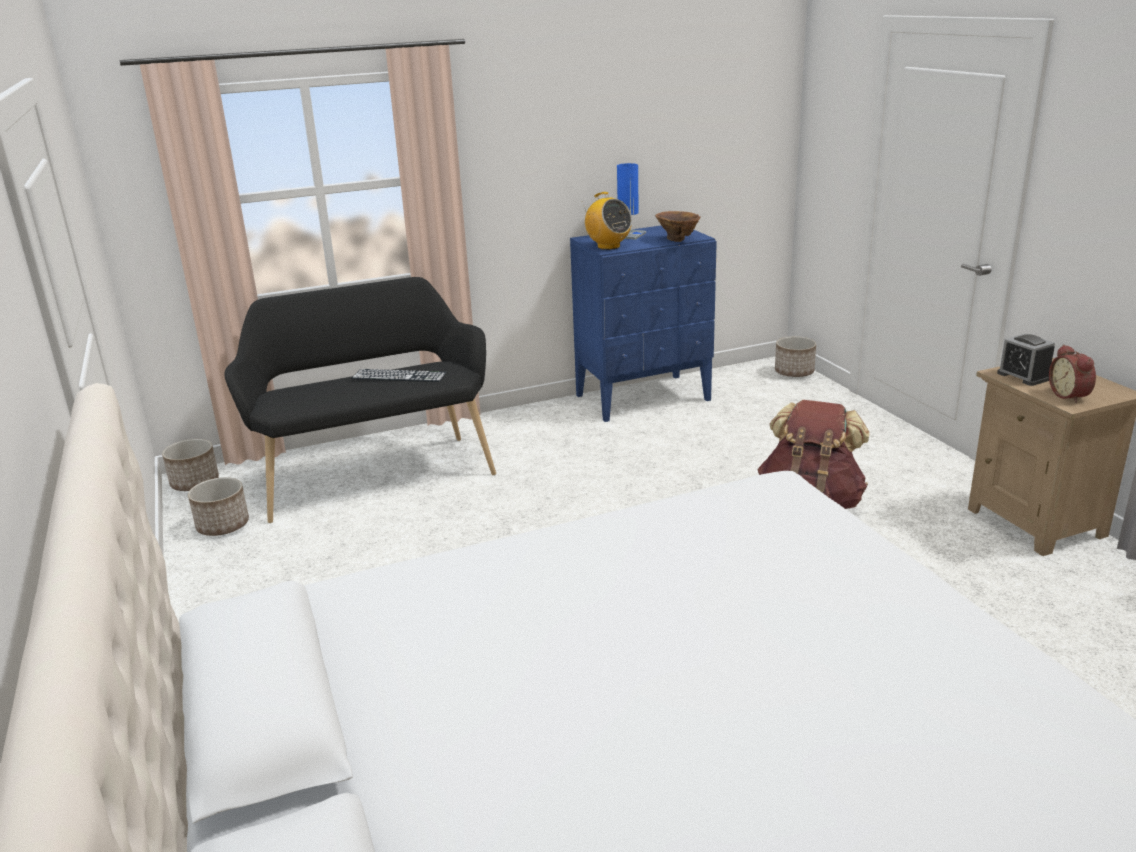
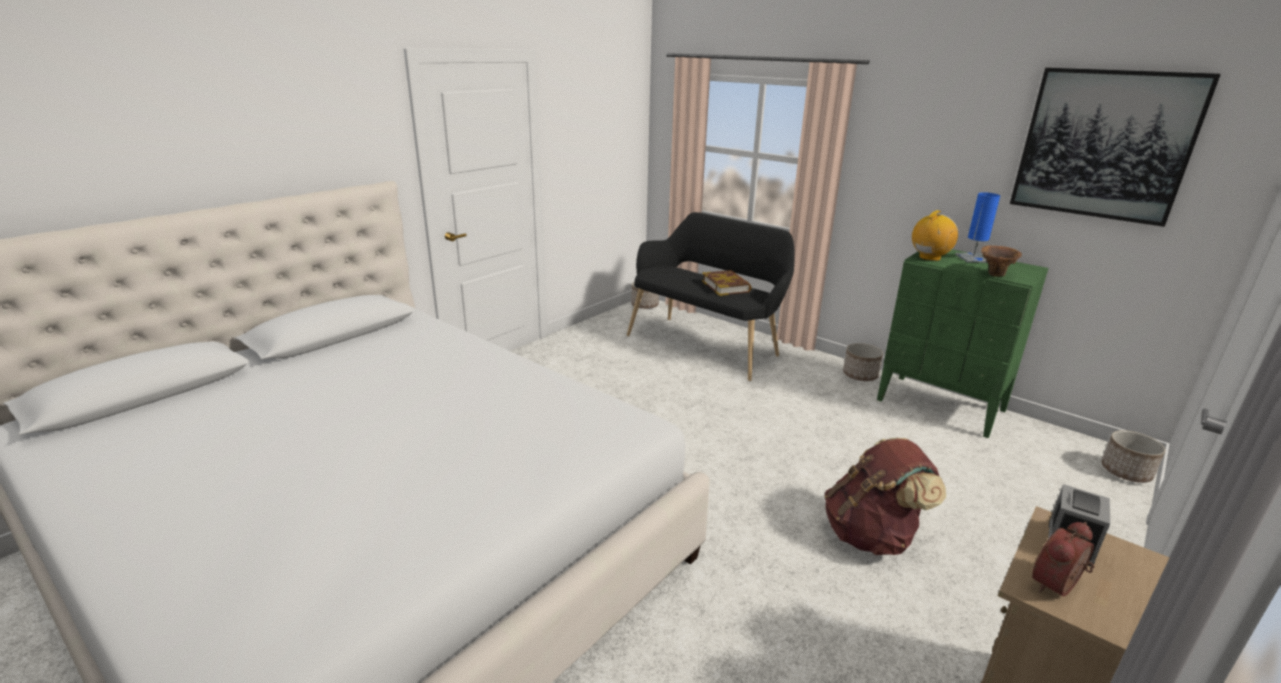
camera: 60 degrees right, 0 degrees up
planter [188,477,249,536] -> planter moved to [843,343,883,381]
keyboard [351,369,447,382] -> book [702,270,751,296]
blue dresser [570,226,717,422] -> green dresser [877,249,1049,438]
radio [582,192,632,250] -> radio turned 150 degrees counterclockwise [912,210,958,261]
none -> picture [1010,68,1221,227]

